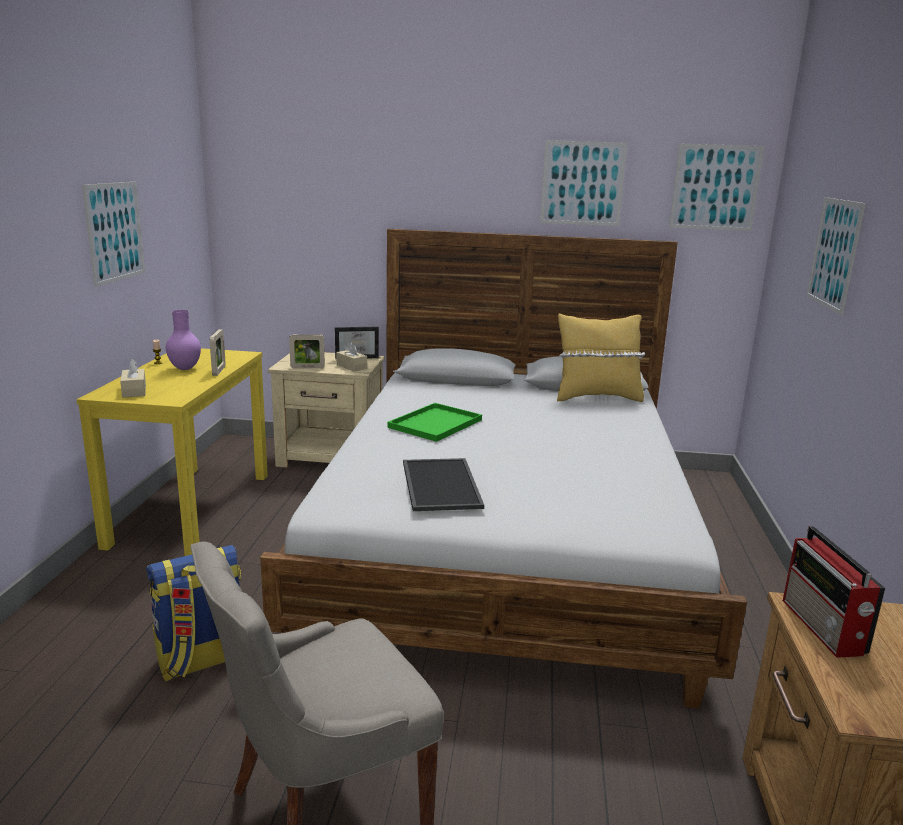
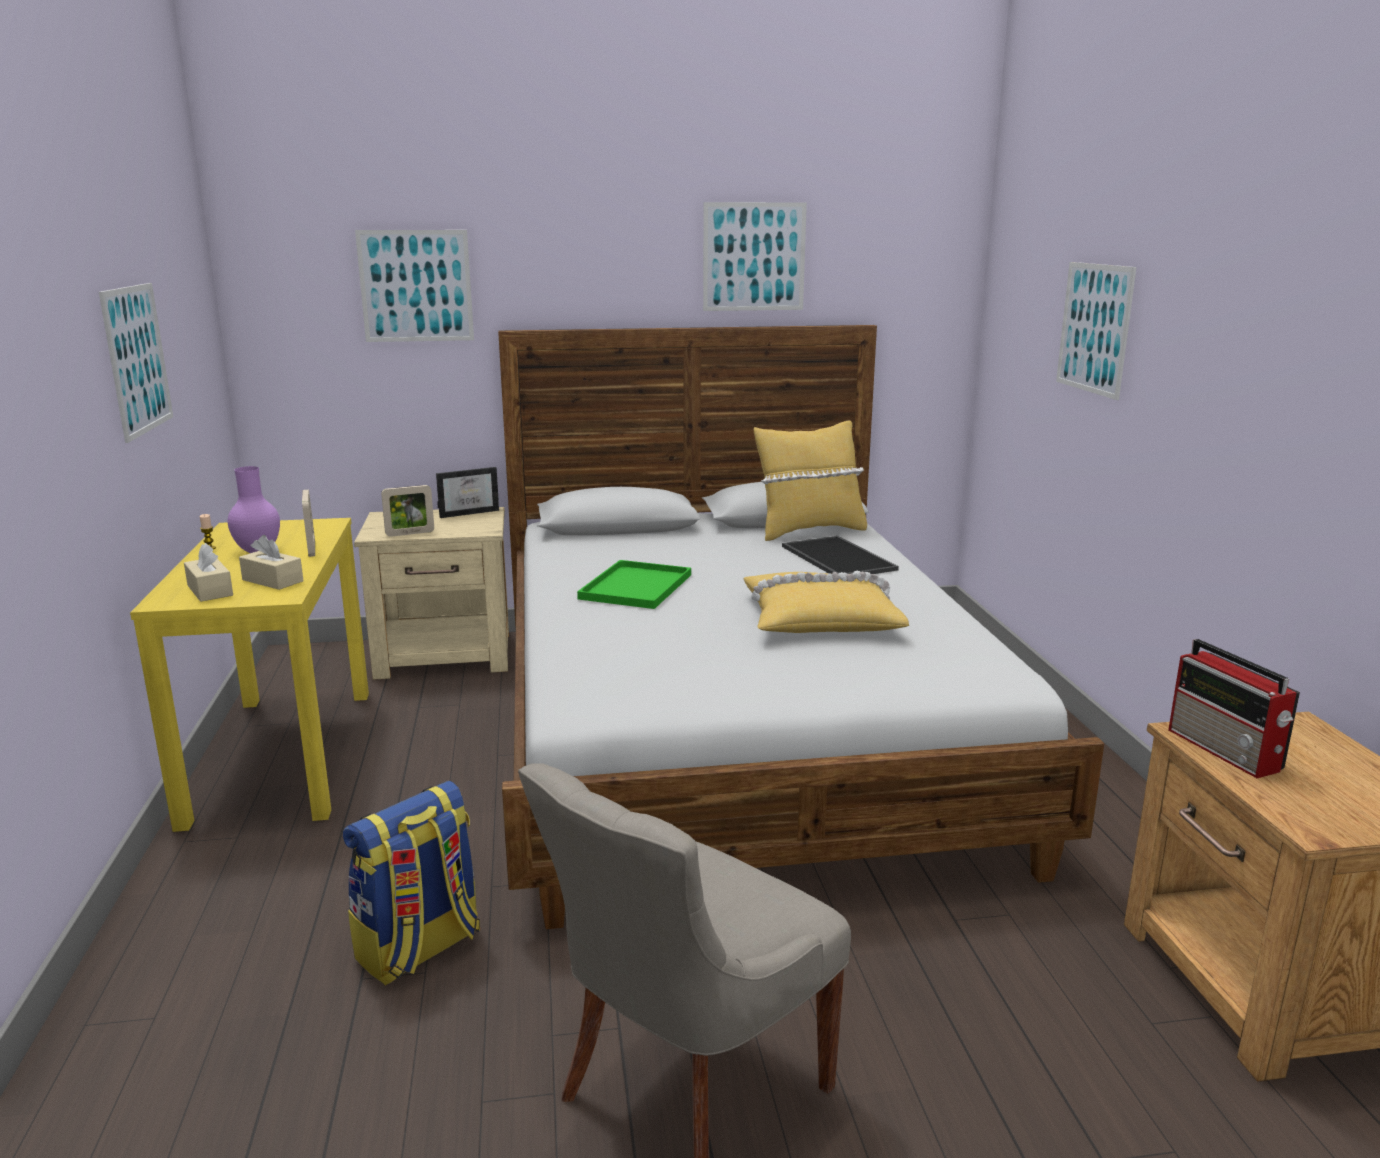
camera: 15 degrees left, 0 degrees up
beige tissue box [336,341,367,371] -> beige tissue box moved to [239,535,304,590]
tray [403,458,484,511] -> tray moved to [782,536,899,574]
picture [669,144,764,231] -> picture moved to [355,230,474,342]
none -> yellow pillow [744,571,909,633]

